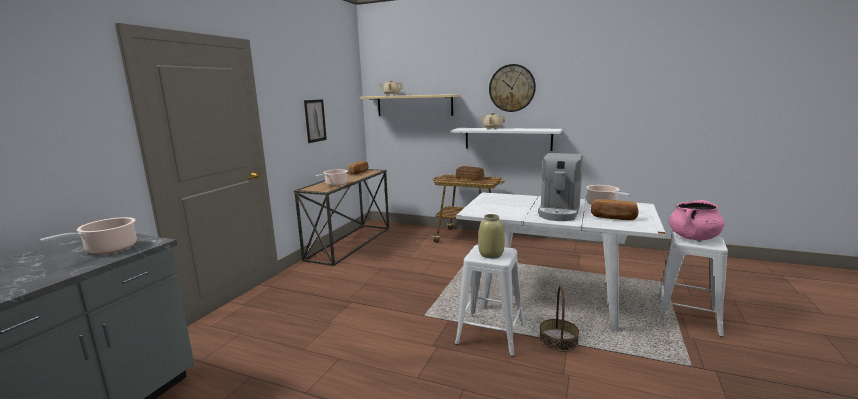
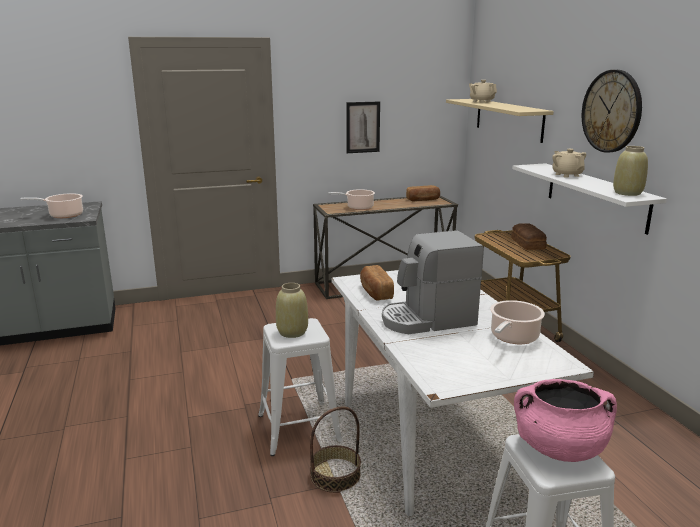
camera: 50 degrees right, 5 degrees up
bread [591,199,638,220] -> bread moved to [360,265,394,301]
none -> beige vase [613,146,648,196]

